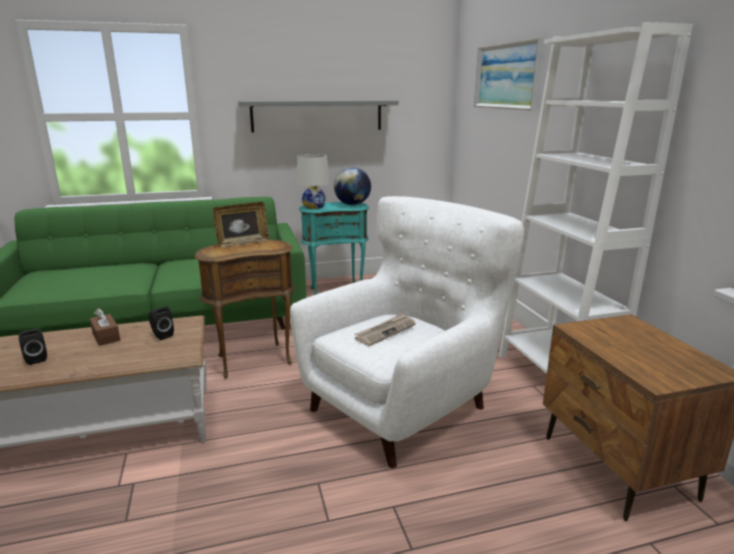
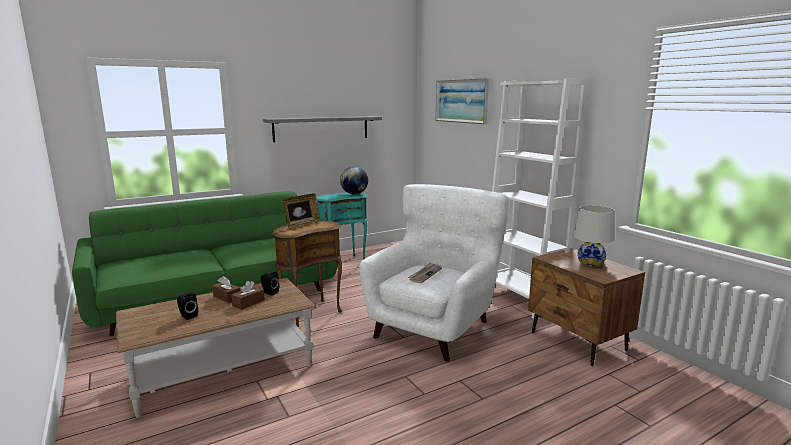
camera: 15 degrees left, 5 degrees down
white table lamp [296,154,331,209] -> white table lamp moved to [573,205,615,267]
none -> brown tissue box [231,281,265,310]

